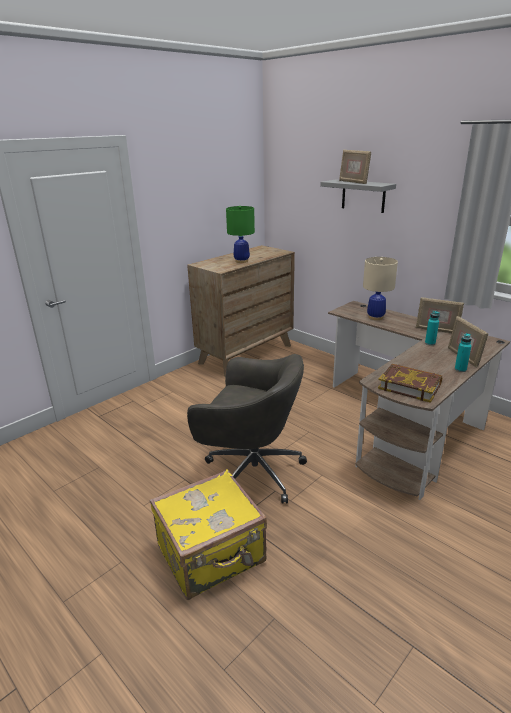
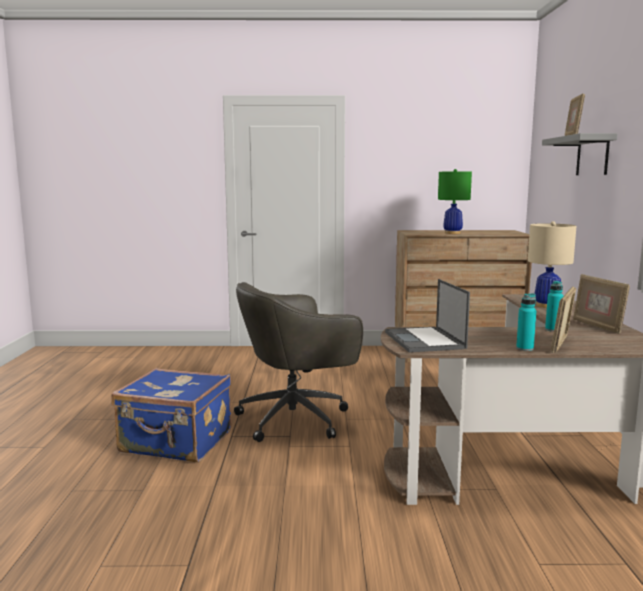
camera: 45 degrees right, 15 degrees down
yellow suitcase [150,470,267,600] -> blue suitcase [111,368,232,462]
grey office chair [187,354,307,504] -> grey office chair turned 90 degrees clockwise [234,282,363,442]
book [378,364,442,403] -> laptop [385,279,470,353]

